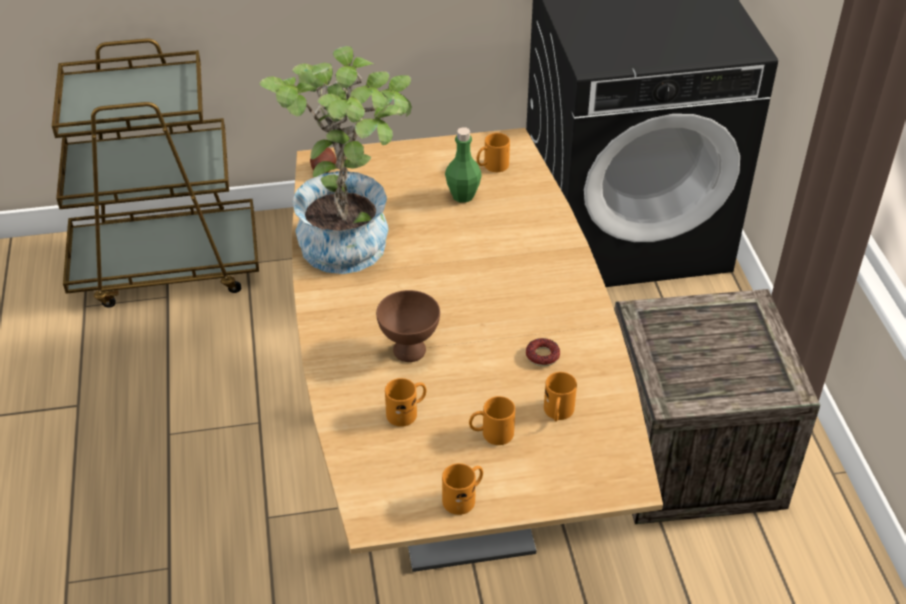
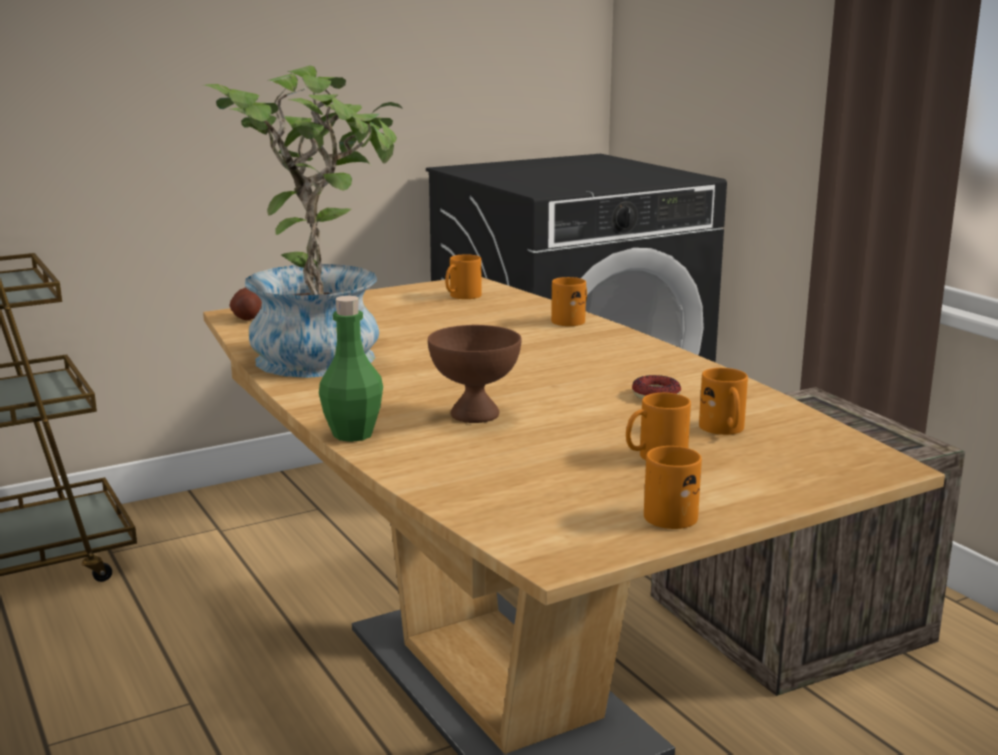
camera: 20 degrees left, 25 degrees down
orange mug [385,378,426,427] -> orange mug moved to [551,277,587,326]
green bottle [445,127,482,203] -> green bottle moved to [319,296,383,442]

